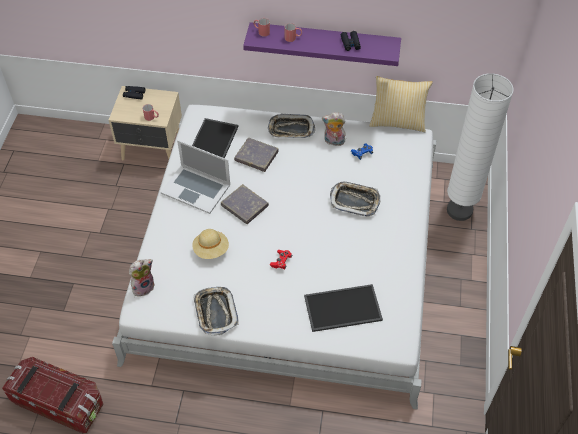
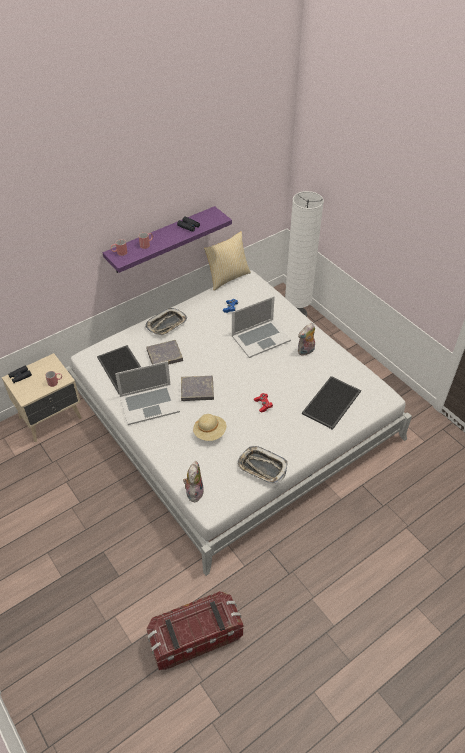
camera: 45 degrees left, 5 degrees down
plush toy [322,113,346,146] -> plush toy moved to [298,323,315,356]
tray [330,182,381,216] -> laptop [232,296,291,358]

